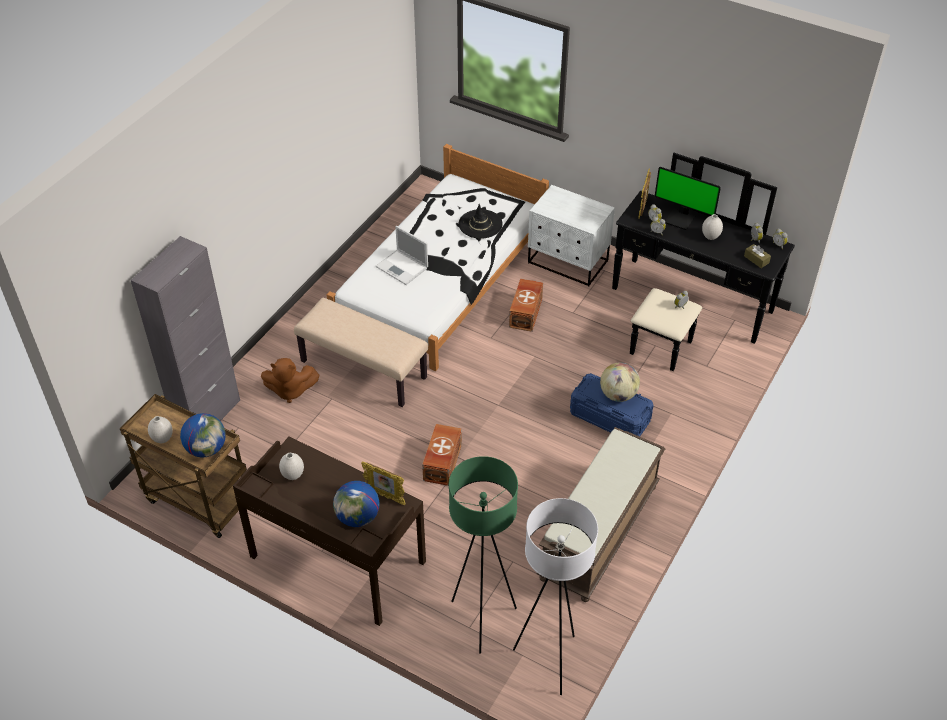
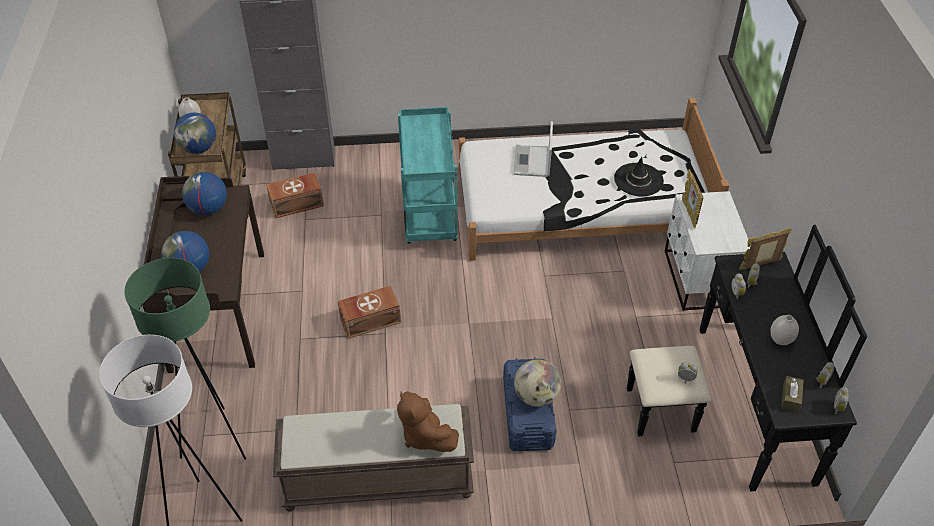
camera: 55 degrees right, 0 degrees up
brown plush toy [261,358,320,403] -> brown plush toy moved to [397,391,459,452]
white vase [279,453,304,480] -> globe [182,172,227,215]
beige bench [294,298,428,407] -> turquoise cart [398,107,458,243]
picture frame [361,461,406,505] -> picture frame moved to [682,169,704,228]
brown storage box [509,279,543,332] -> brown storage box moved to [266,172,324,219]
monitor [655,167,721,230] -> none

